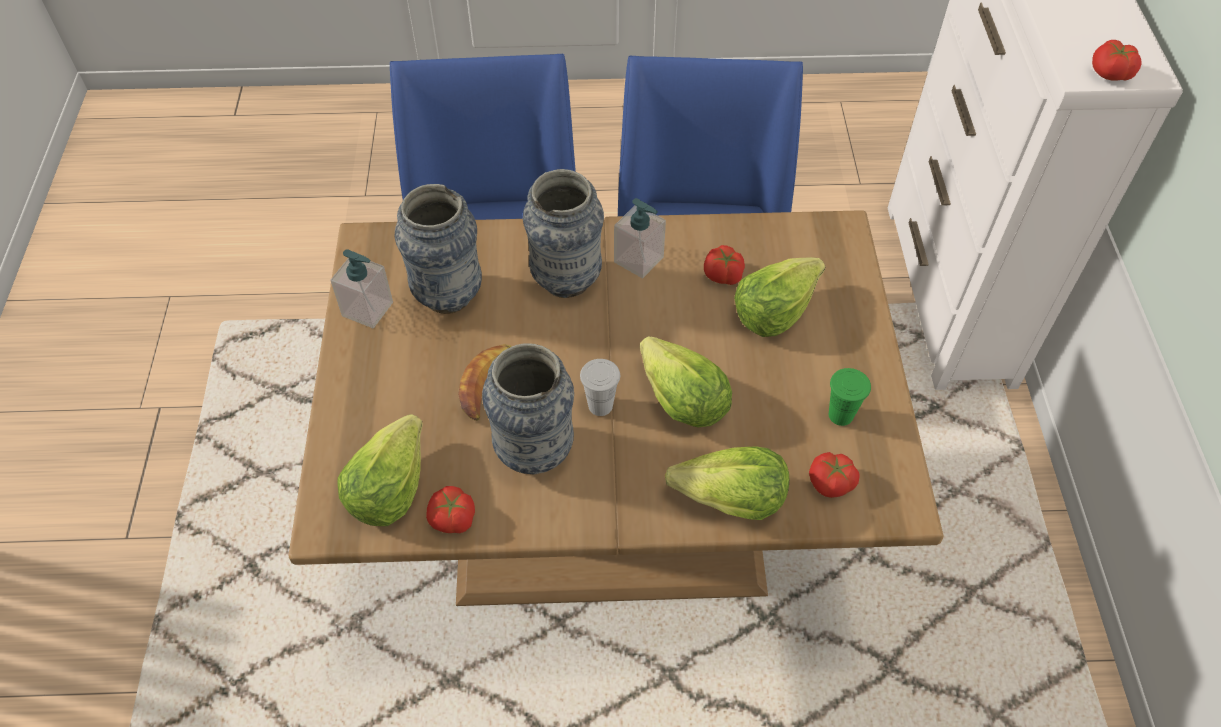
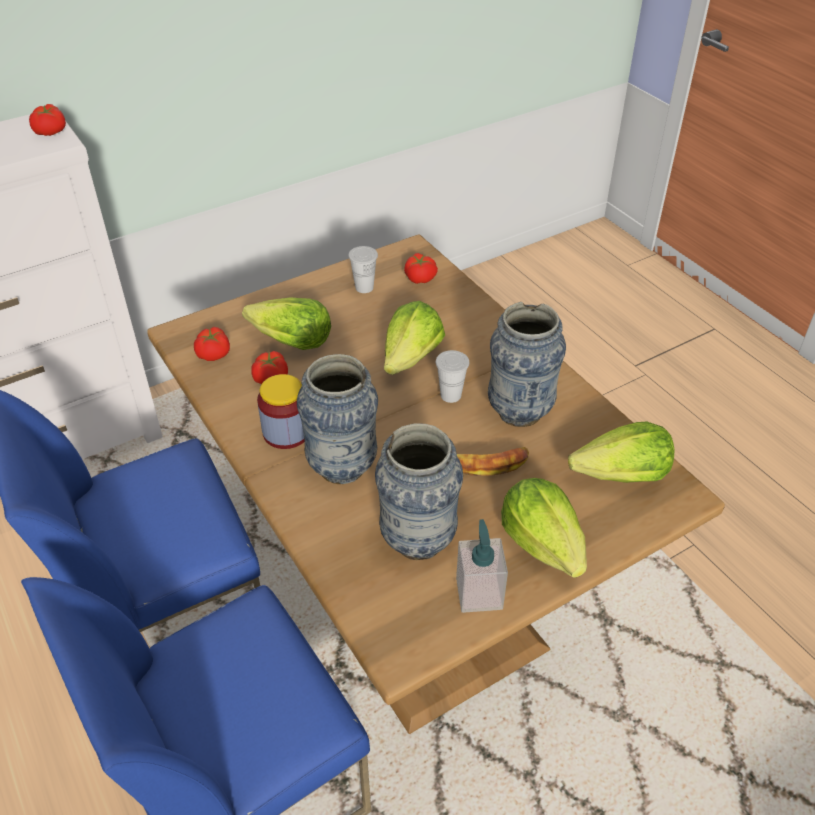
camera: 120 degrees left, 10 degrees down
tomato [426,486,475,533] -> tomato moved to [194,327,230,361]
soap dispenser [614,198,666,278] -> jar [257,374,305,449]
lettuce [665,446,789,520] -> lettuce moved to [501,478,587,578]
green cup [829,368,871,426] -> white cup [348,246,378,293]

